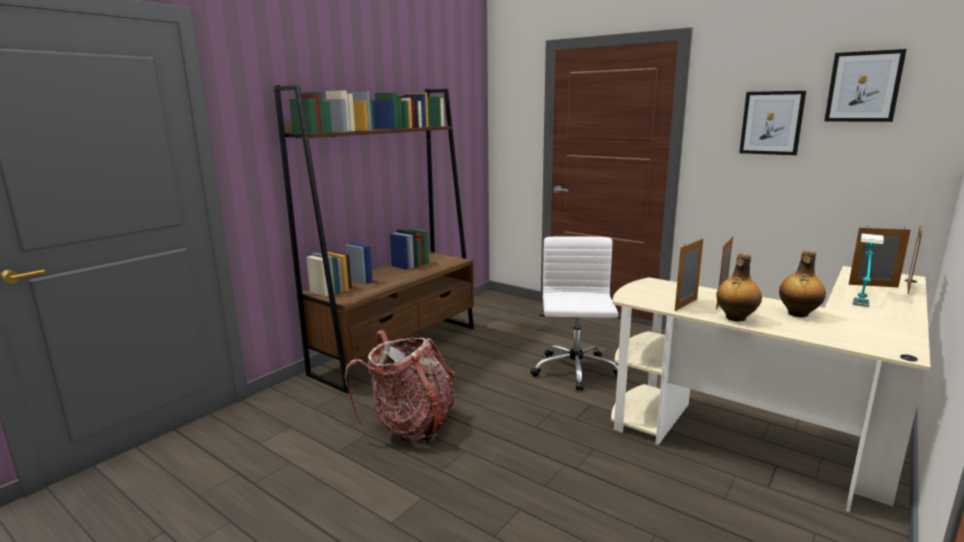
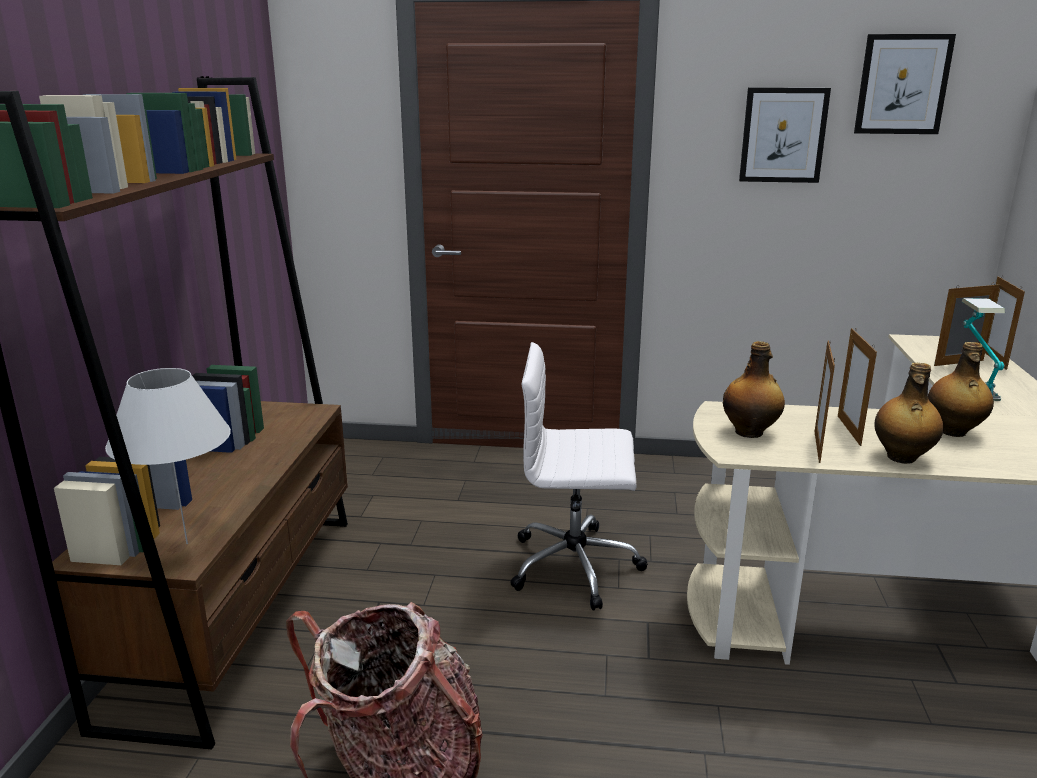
camera: 30 degrees left, 5 degrees up
white office chair [530,236,618,391] -> white office chair turned 60 degrees counterclockwise [510,342,648,611]
none -> white table lamp [105,368,231,544]
none -> bottle [723,341,785,438]

